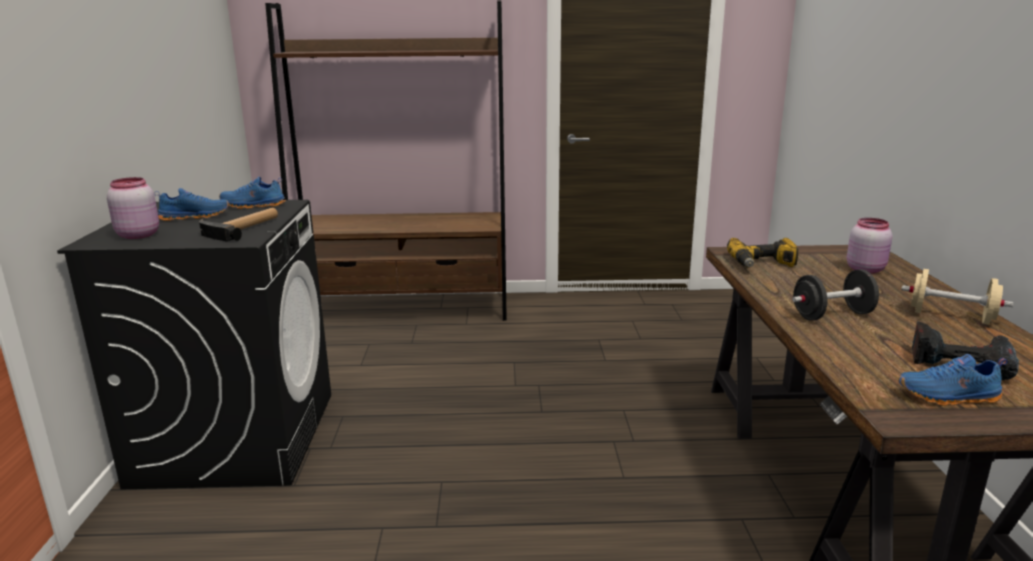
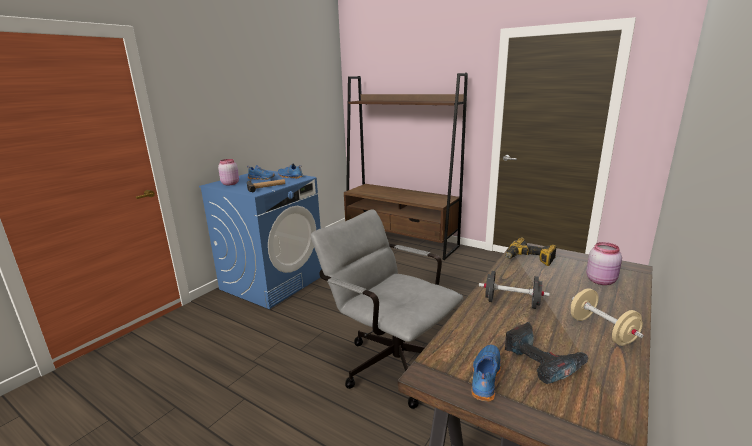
camera: 35 degrees right, 0 degrees up
black washing machine [57,200,331,489] -> blue washing machine [199,170,322,309]
blue shoe [898,354,1008,406] -> blue shoe turned 75 degrees clockwise [472,345,501,402]
none -> grey office chair [311,209,463,409]

